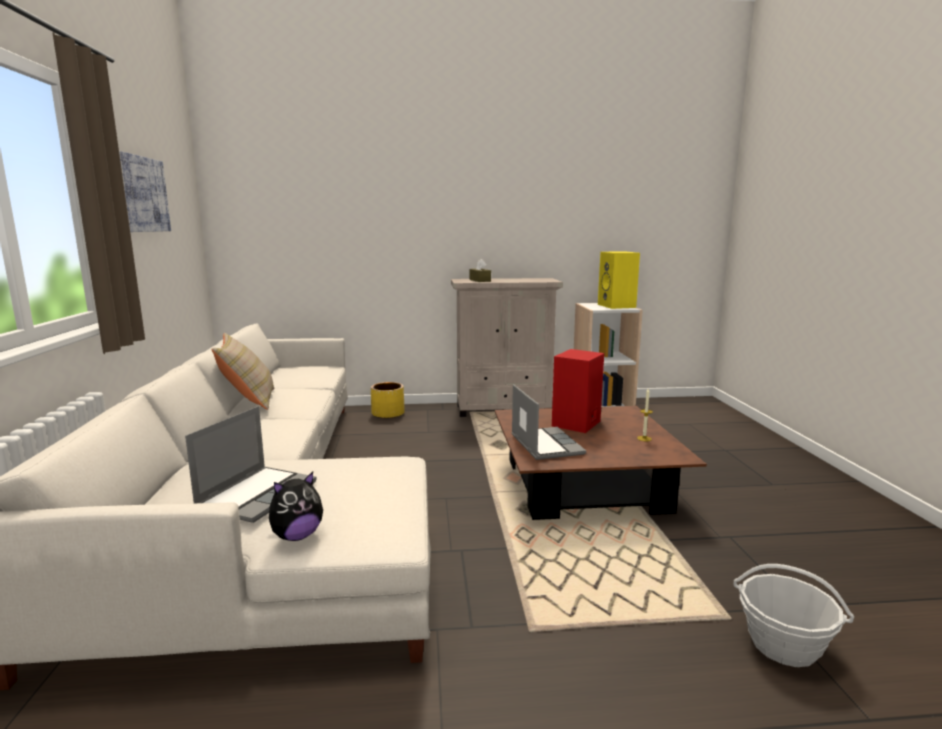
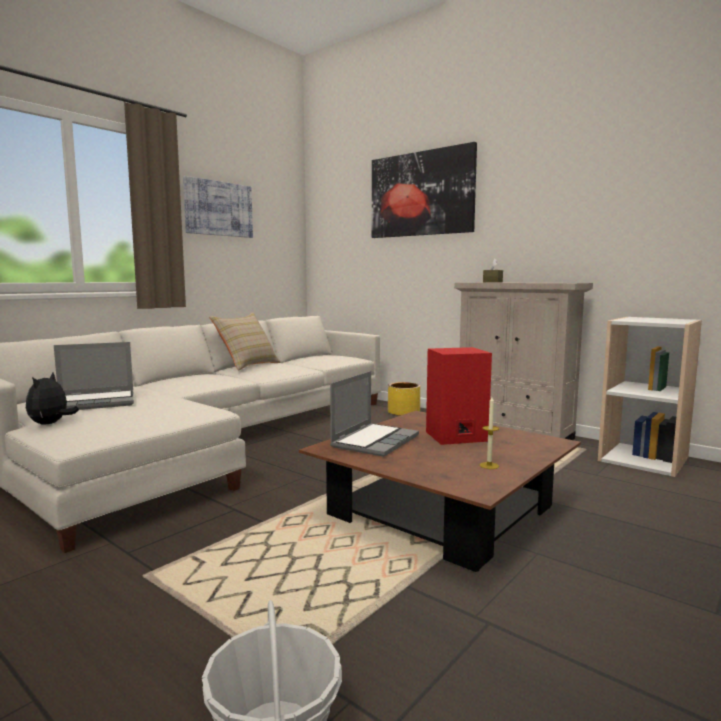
camera: 45 degrees right, 5 degrees down
plush toy [269,472,323,541] -> plush toy turned 90 degrees clockwise [26,373,79,425]
yellow speaker [598,251,640,309] -> none
none -> picture [372,142,477,238]

